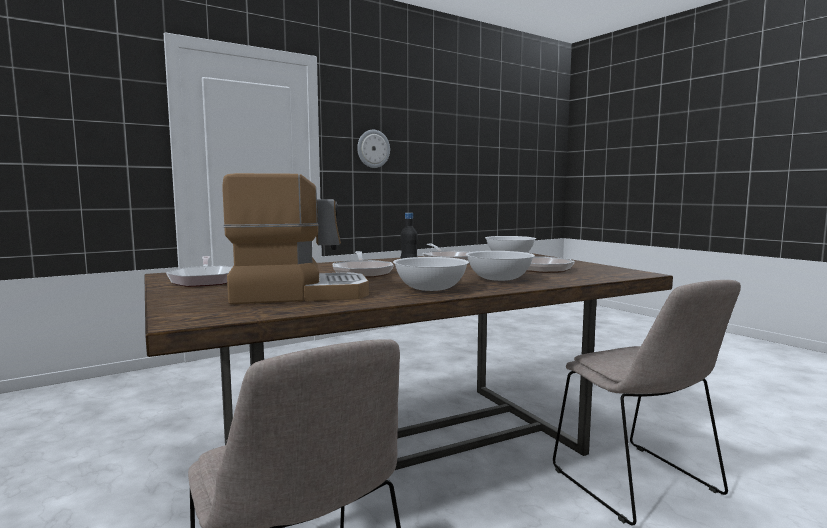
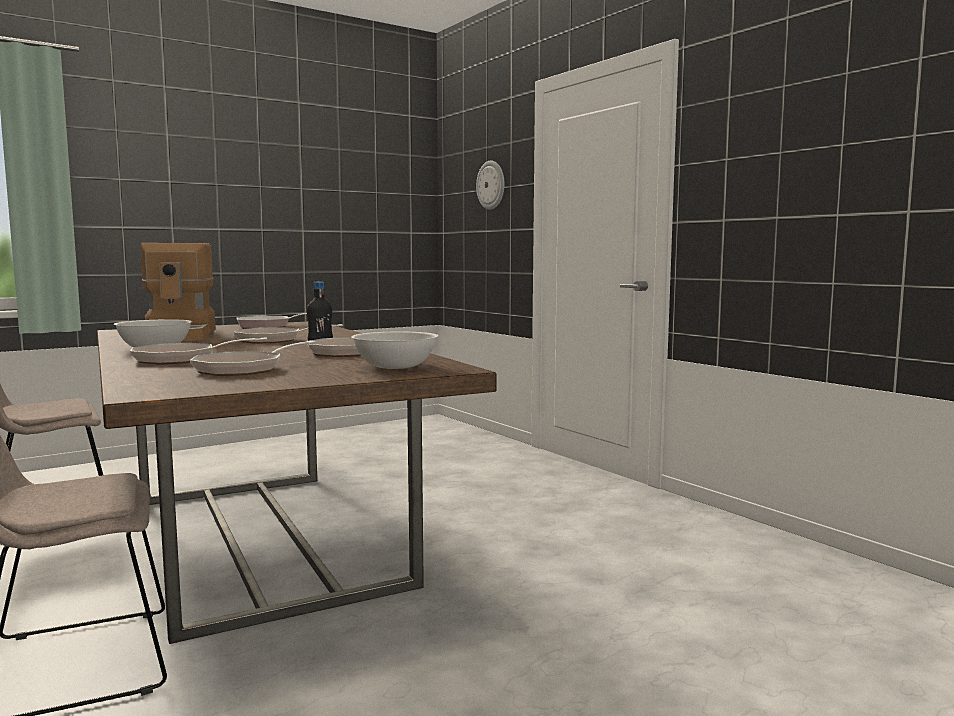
camera: 90 degrees right, 0 degrees up
wall clock [357,130,390,168] -> wall clock moved to [476,160,505,210]
white bowl [466,251,535,281] -> frying pan [131,337,267,365]

